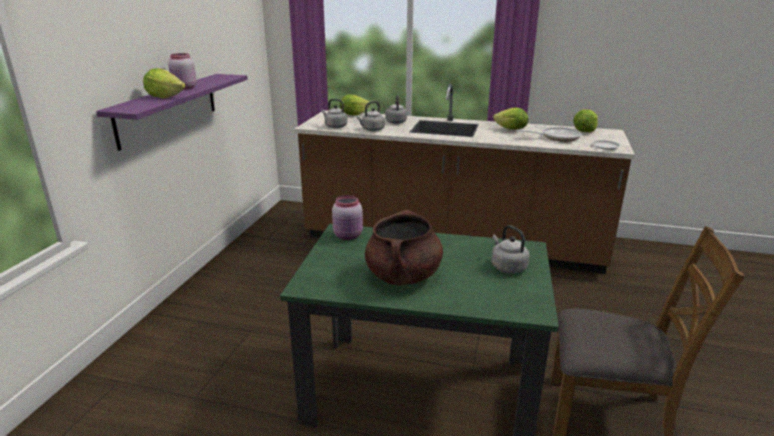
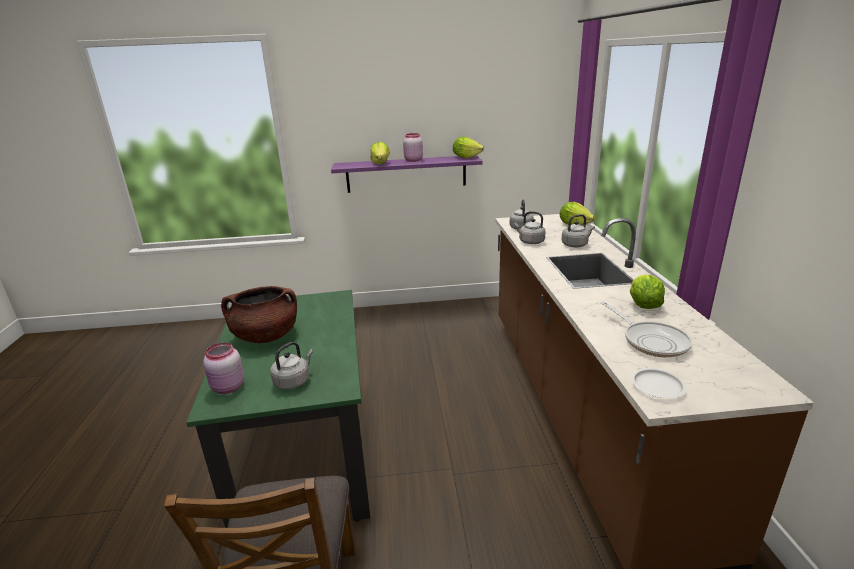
camera: 70 degrees right, 0 degrees up
pink jar [332,195,363,240] -> pink jar moved to [203,342,244,394]
lettuce [573,110,598,132] -> lettuce moved to [453,137,484,158]

